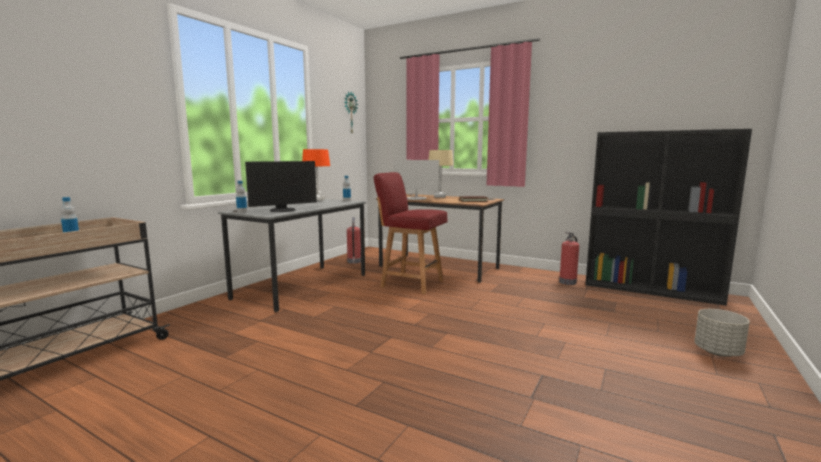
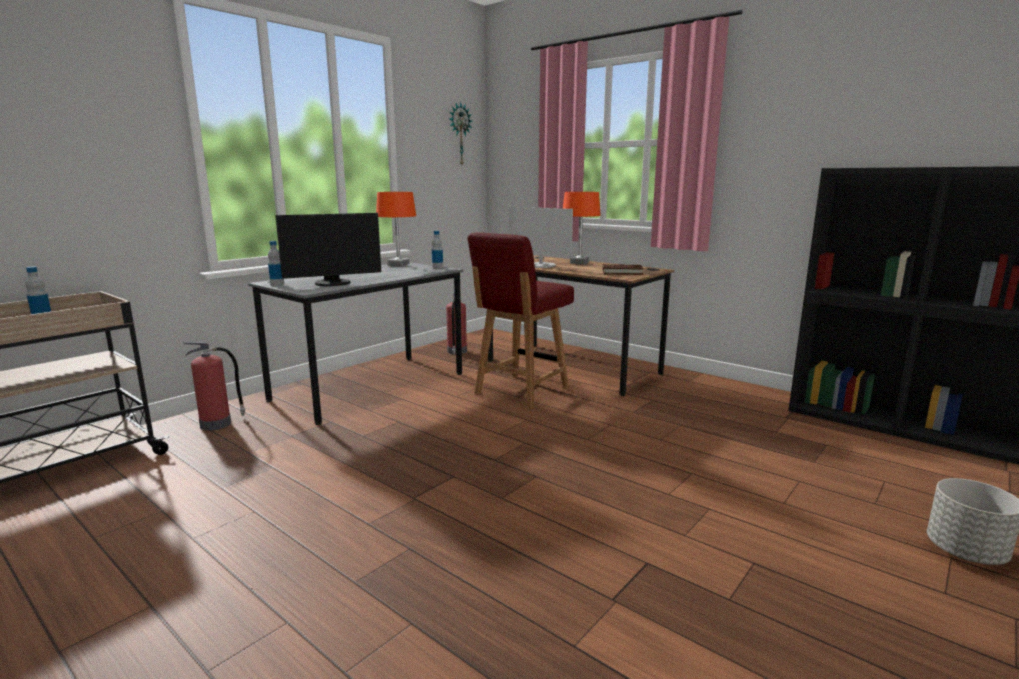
camera: 10 degrees right, 5 degrees up
red chair [374,172,448,294] -> red chair turned 90 degrees counterclockwise [467,232,574,409]
beige table lamp [428,150,453,198] -> orange table lamp [563,192,600,264]
fire extinguisher [559,232,579,285] -> fire extinguisher moved to [183,341,246,431]

